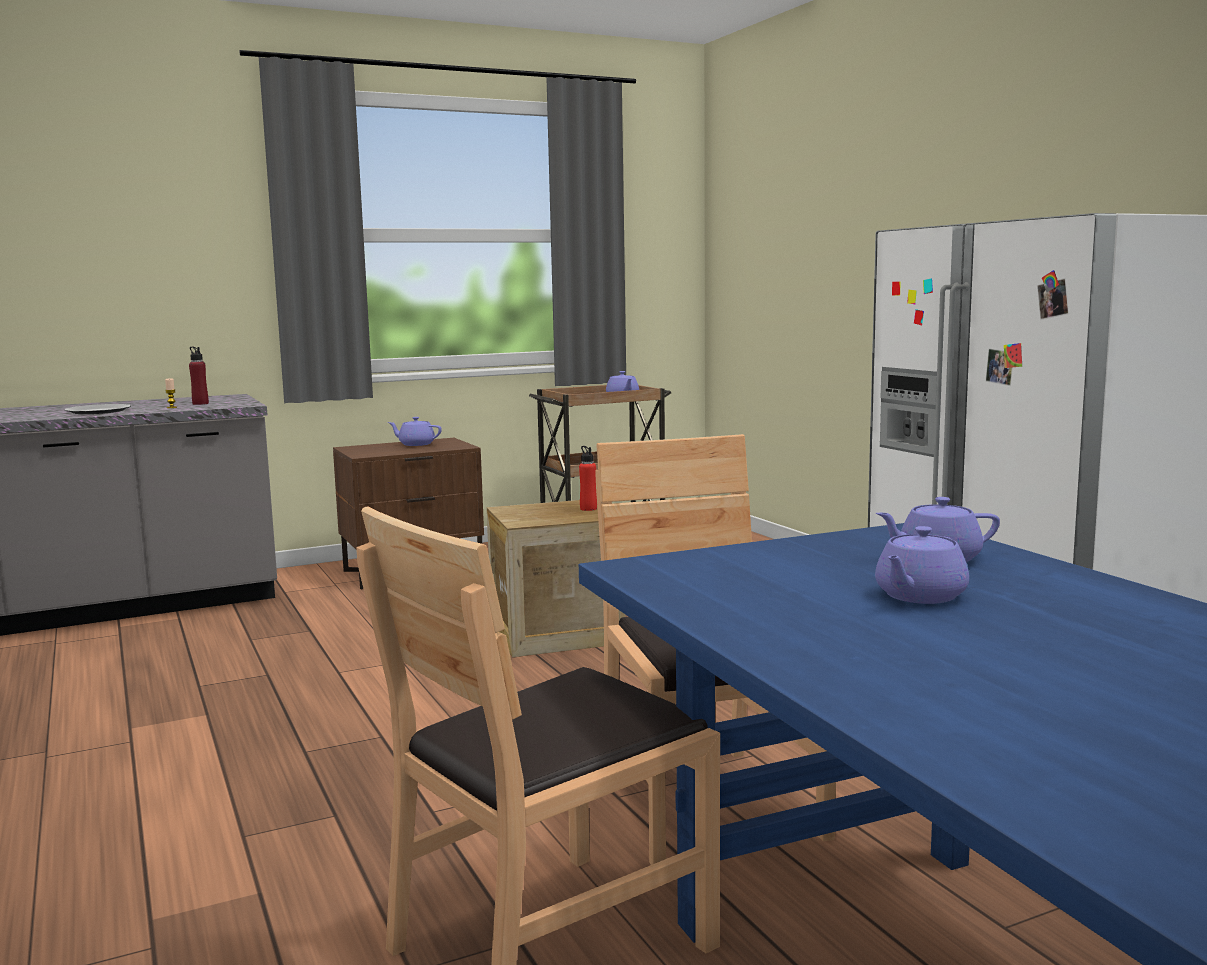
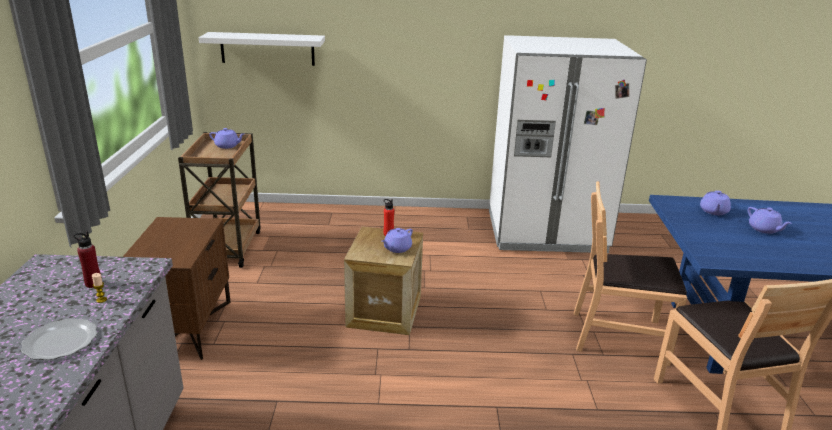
camera: 65 degrees left, 15 degrees up
purple teapot [388,417,442,446] -> purple teapot moved to [382,228,413,253]
none -> white shelf [199,32,325,66]

